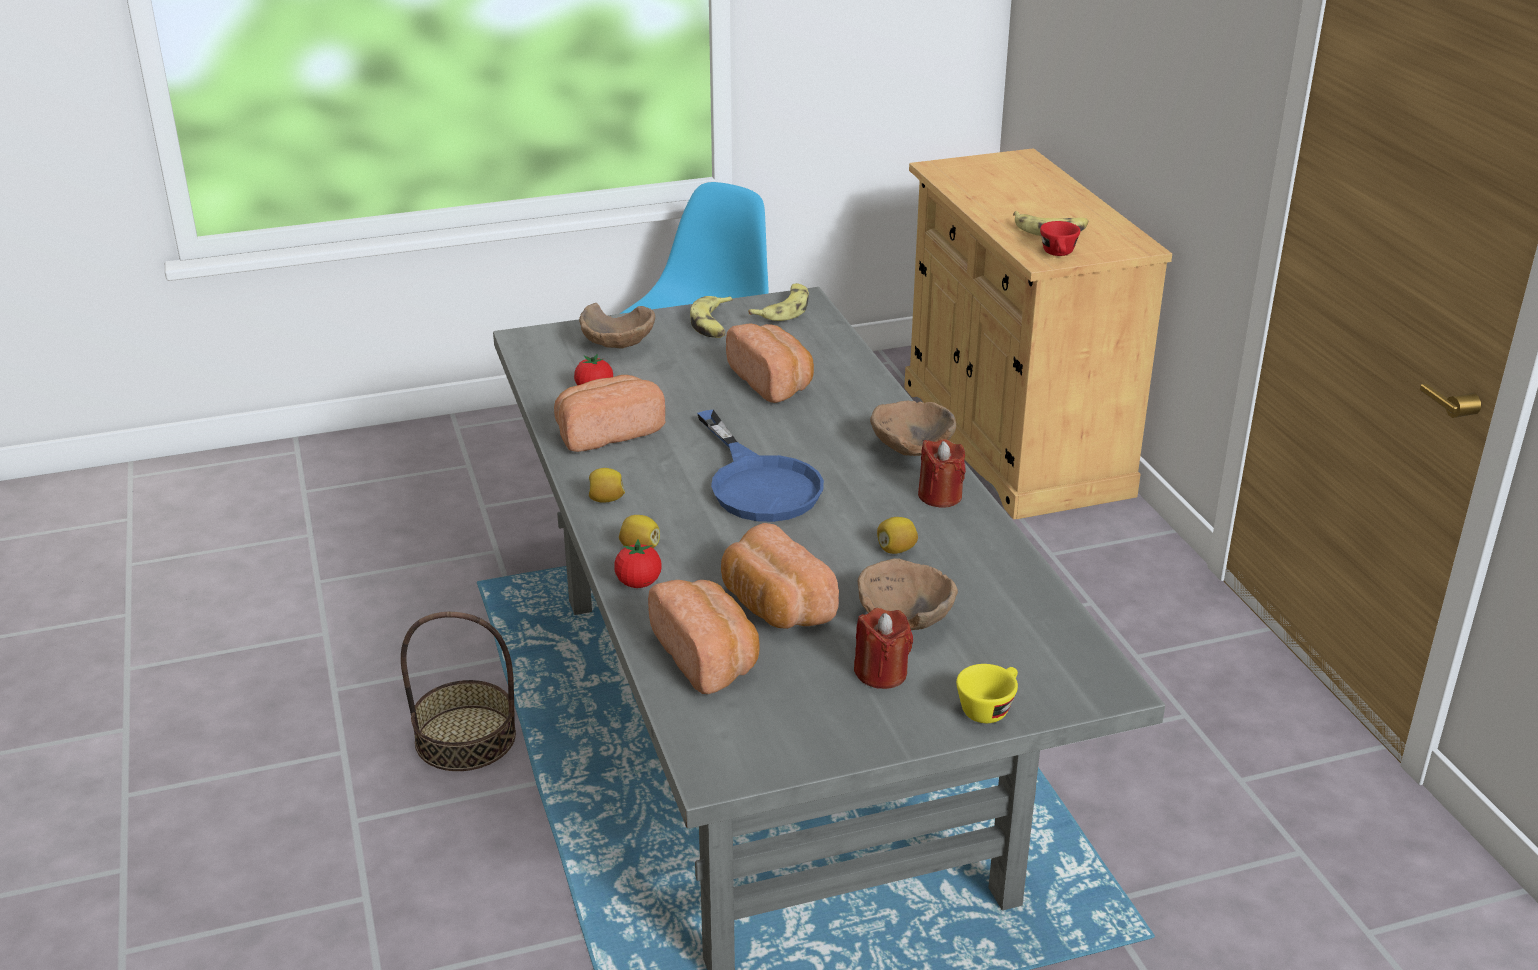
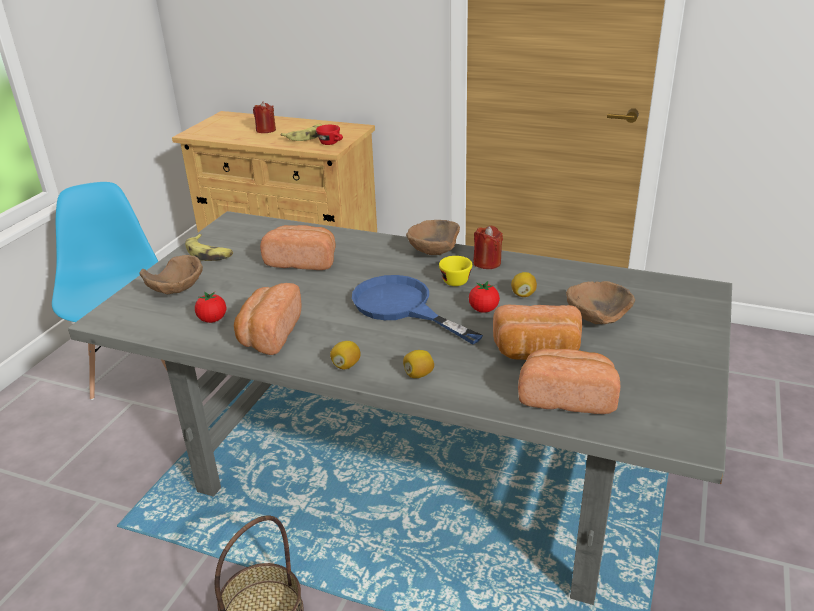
camera: 50 degrees left, 0 degrees up
tomato [614,539,661,588] -> tomato moved to [469,281,500,313]
blue frying pan [697,410,824,522] -> blue frying pan turned 150 degrees counterclockwise [352,275,483,345]
banana [748,283,809,321] -> none
red candle [854,608,913,689] -> red candle moved to [253,102,276,133]
yellow cup [956,664,1018,723] -> yellow cup moved to [439,256,472,286]

